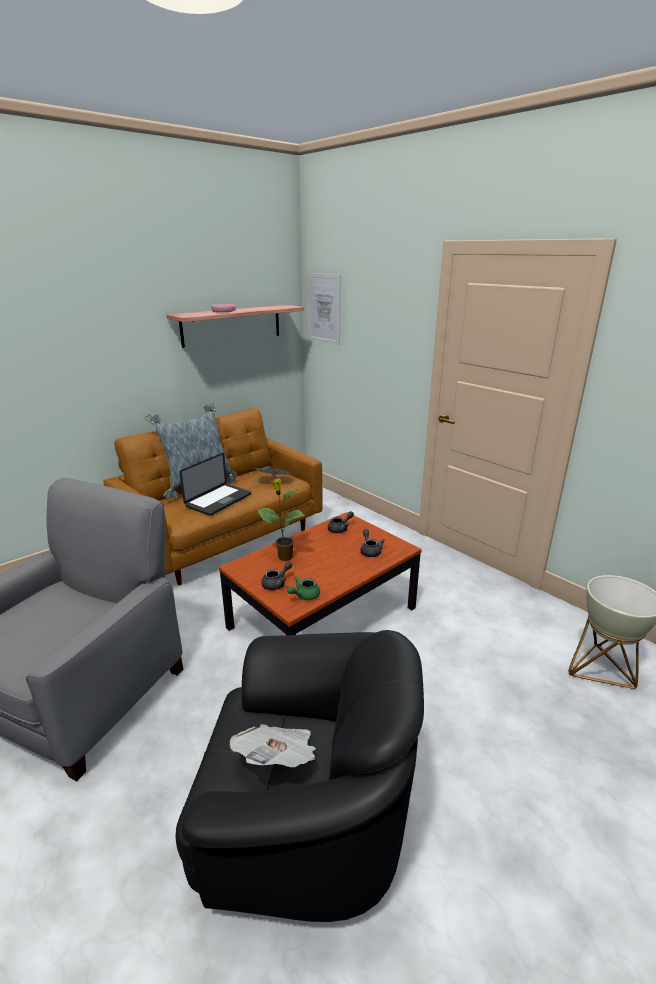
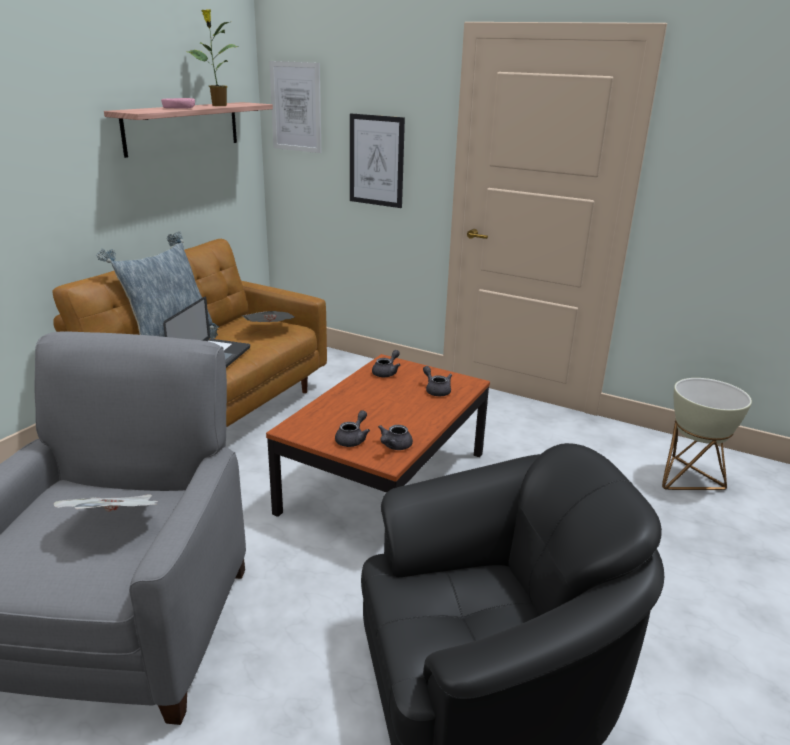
camera: 20 degrees left, 0 degrees up
newspaper [230,724,316,767] -> newspaper moved to [54,495,158,512]
potted plant [257,479,305,561] -> potted plant moved to [187,9,239,106]
green teapot [287,576,320,600] -> grey teapot [378,425,413,450]
none -> picture [350,114,405,208]

